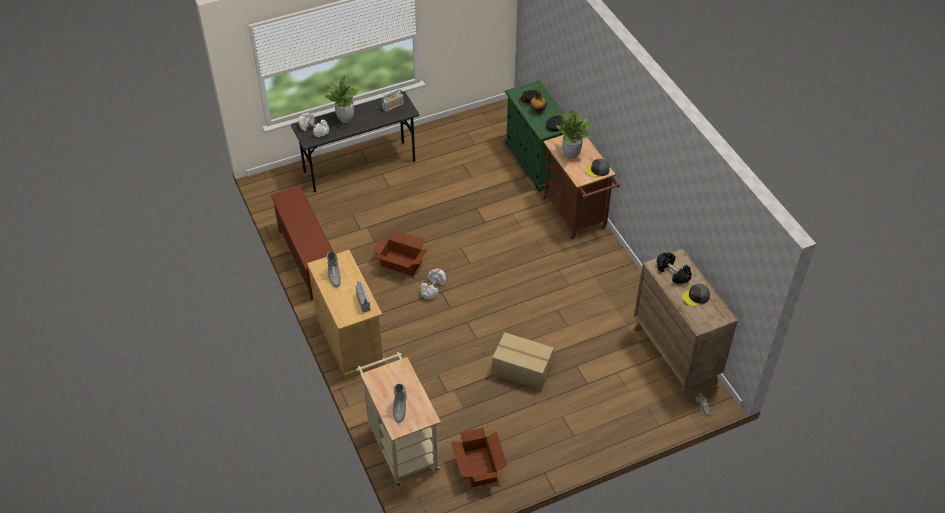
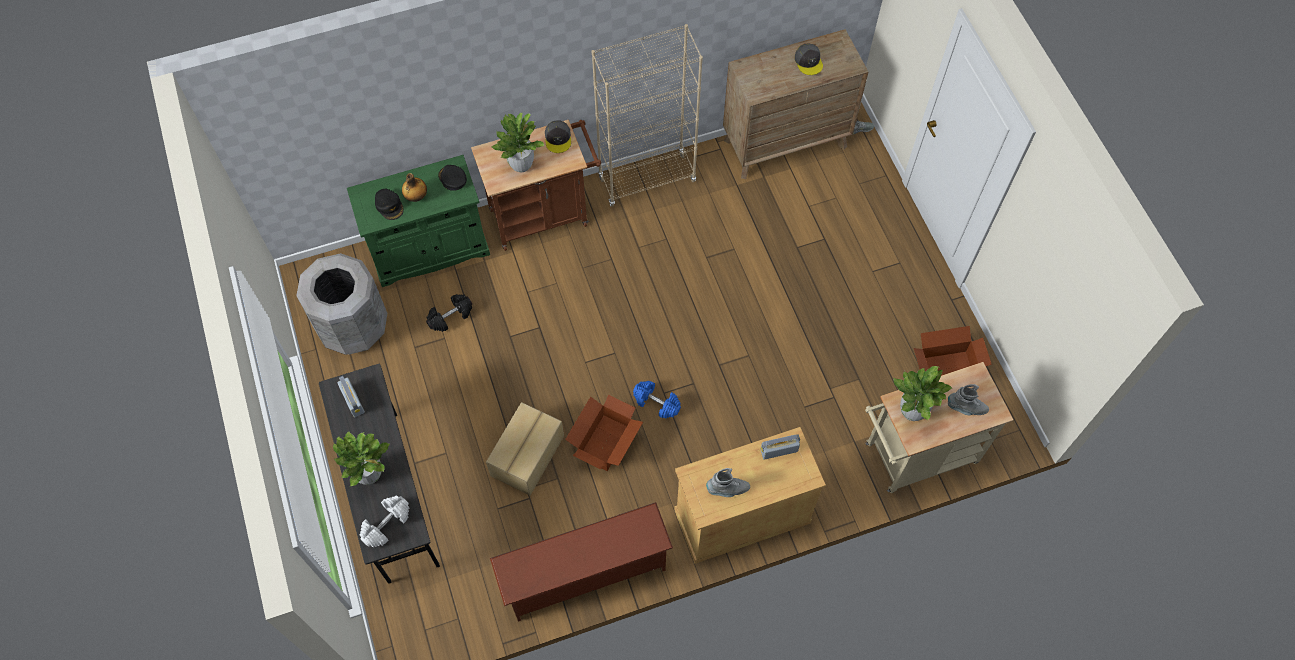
camera: 85 degrees left, 15 degrees up
white dumbbell [420,268,446,299] -> blue dumbbell [633,381,681,419]
cardboard box [492,332,554,390] -> cardboard box moved to [486,402,564,495]
black dumbbell [657,252,692,284] -> black dumbbell moved to [426,294,472,332]
none -> grey trash can [296,253,387,355]
none -> beige bookcase [592,24,703,207]
none -> potted plant [894,366,952,421]

